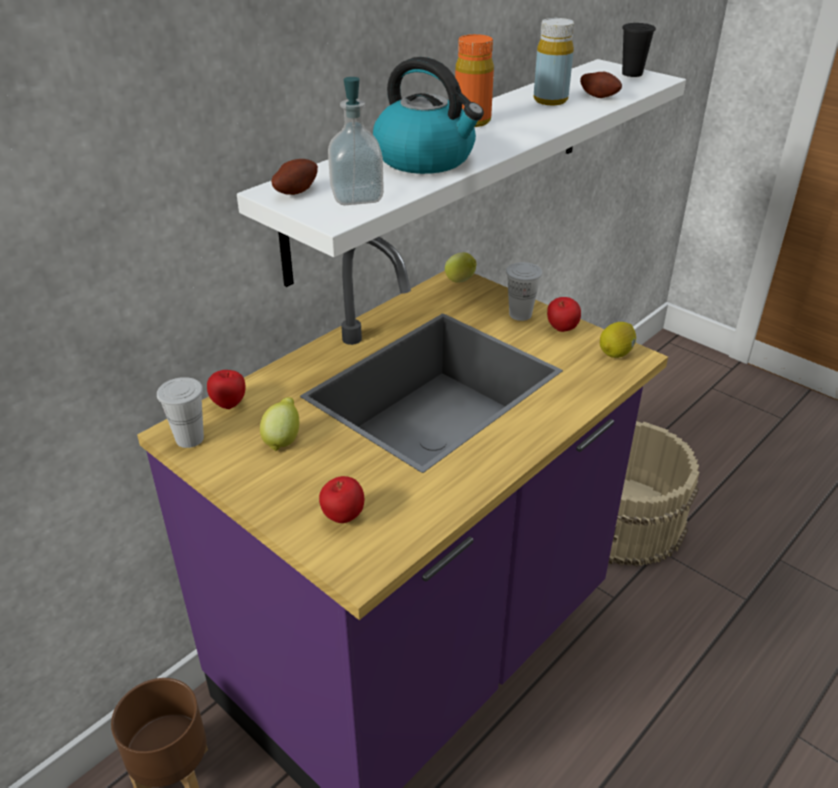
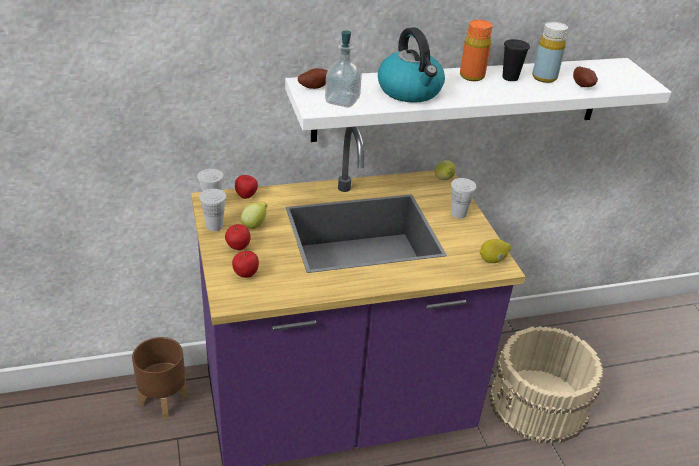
camera: 30 degrees right, 0 degrees up
apple [547,297,581,332] -> apple moved to [225,224,251,250]
black cup [622,23,656,77] -> black cup moved to [502,39,530,81]
none -> white cup [199,189,227,231]

